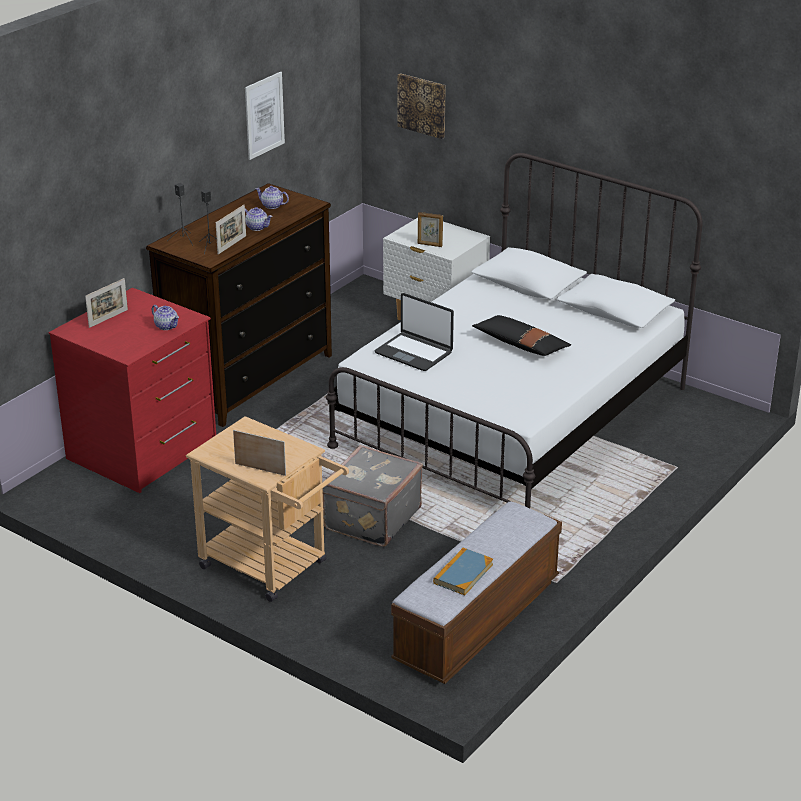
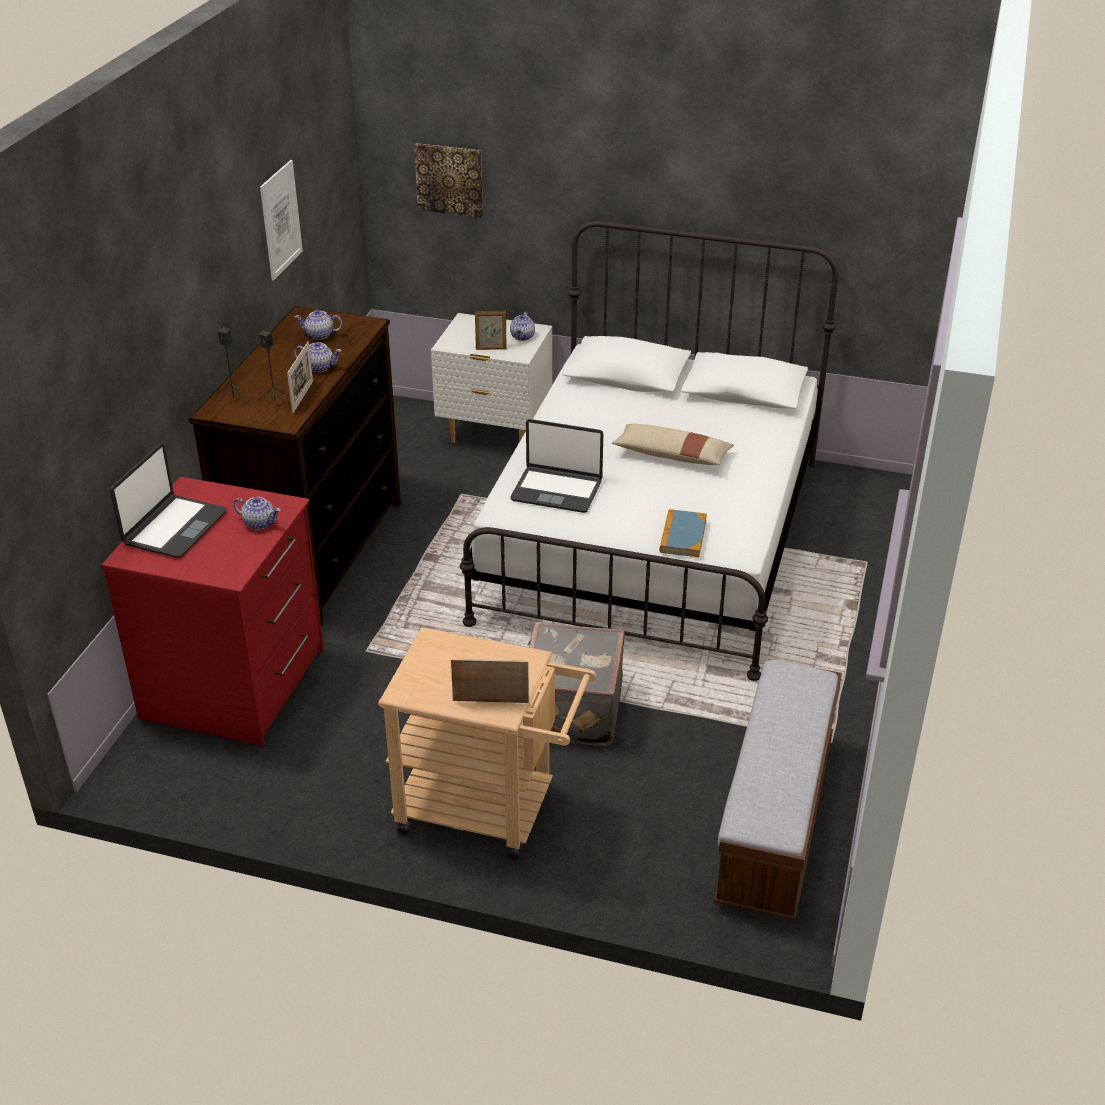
camera: 20 degrees left, 5 degrees up
picture frame [85,278,128,328] -> laptop [110,443,227,558]
book [433,548,493,595] -> book moved to [659,509,707,557]
black pillow [472,315,571,356] -> beige pillow [612,424,734,465]
none -> teapot [510,312,535,341]

